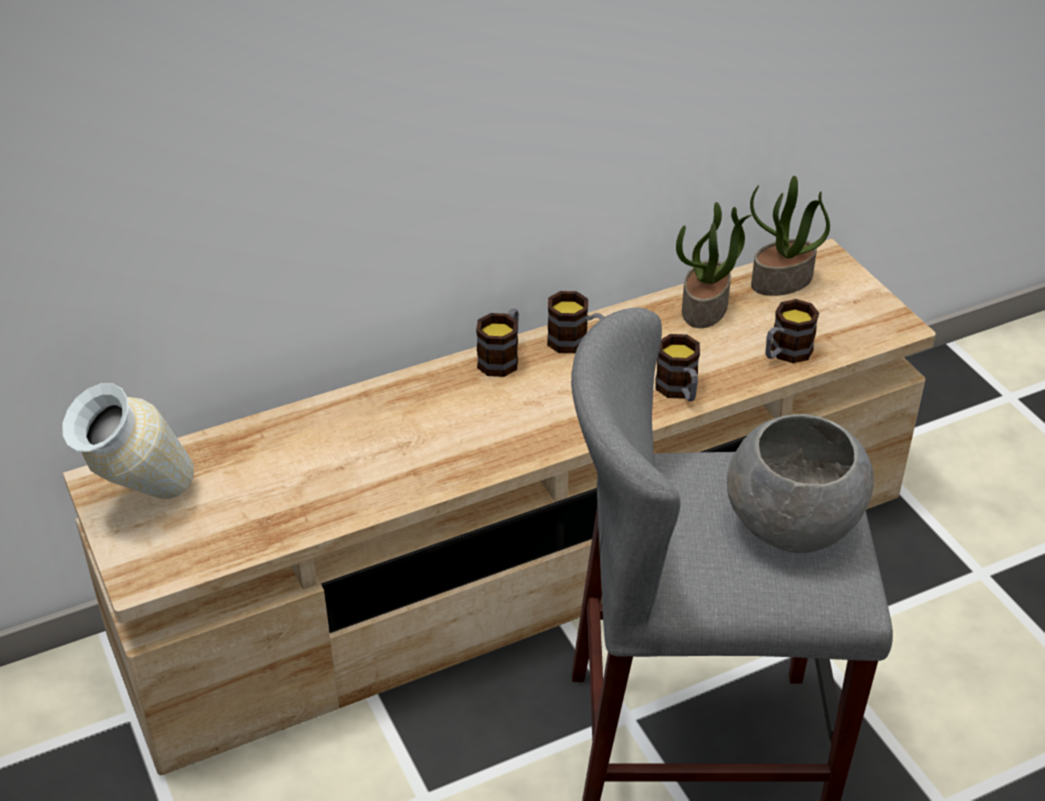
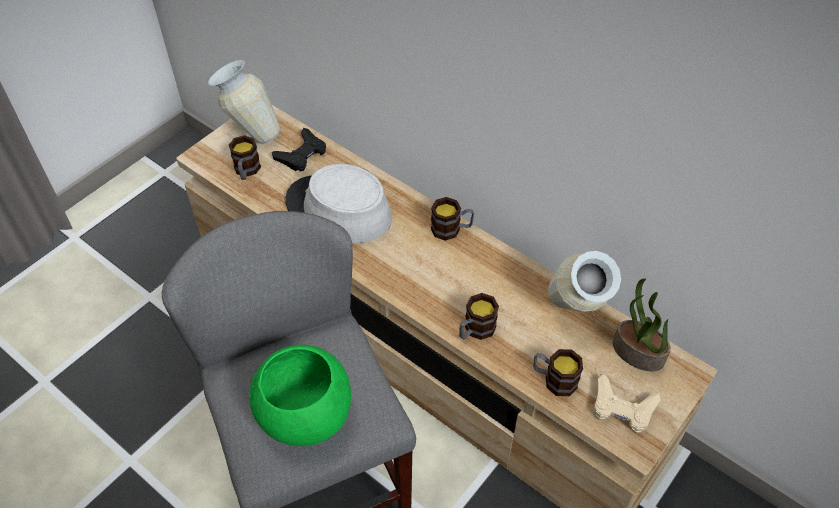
camera: 65 degrees right, 10 degrees up
mug [547,291,604,353] -> mug moved to [229,135,261,180]
potted plant [676,202,752,328] -> vase [548,251,621,312]
grey bowl [727,414,874,553] -> green bowl [249,345,351,446]
none -> black game controller [272,128,326,172]
none -> grey hat [286,164,392,243]
none -> beige game controller [593,374,661,433]

